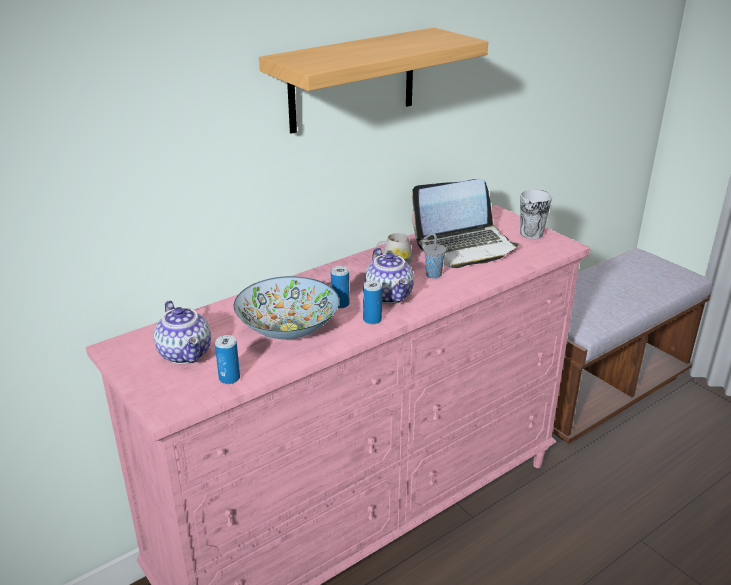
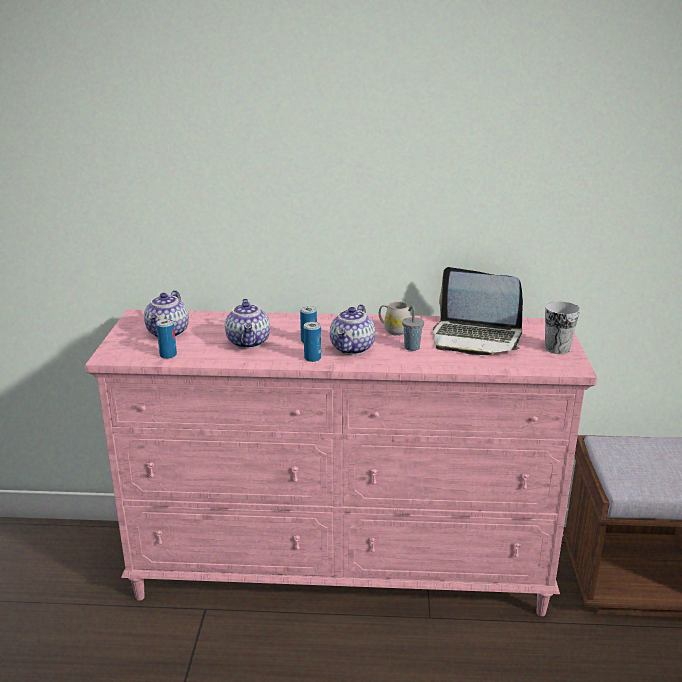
camera: 40 degrees right, 5 degrees down
bowl [234,276,340,339] -> teapot [225,299,270,349]
shelf [259,27,488,134] -> none

